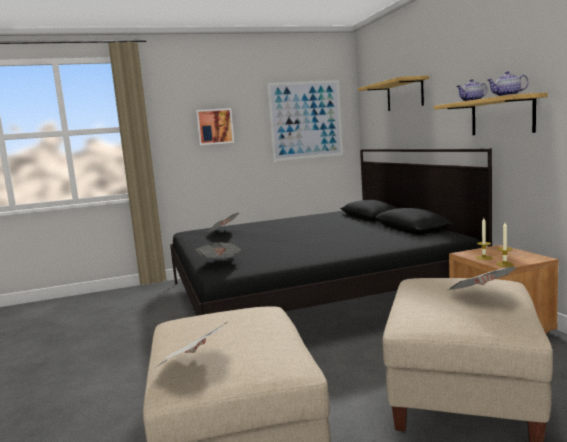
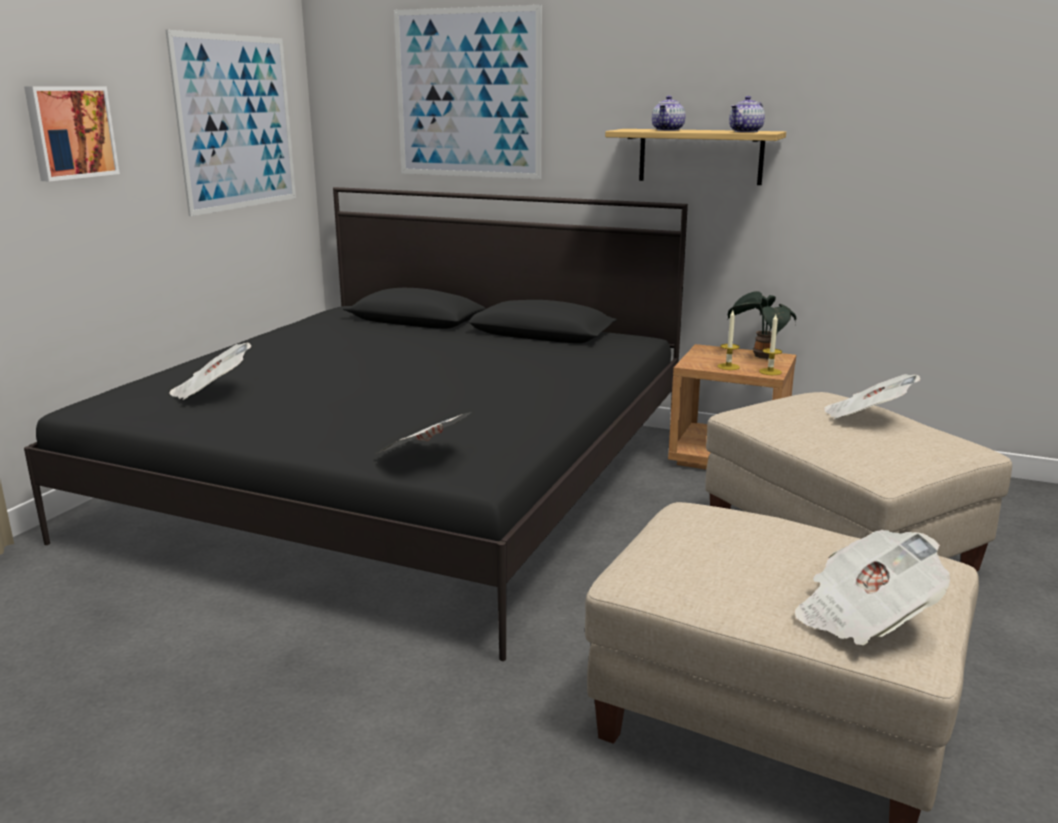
camera: 50 degrees left, 10 degrees up
shelf [358,76,429,111] -> picture [394,5,542,179]
none -> potted plant [727,291,797,359]

